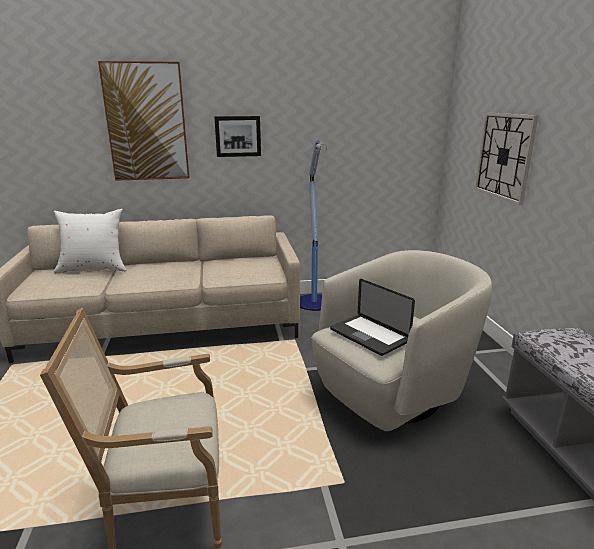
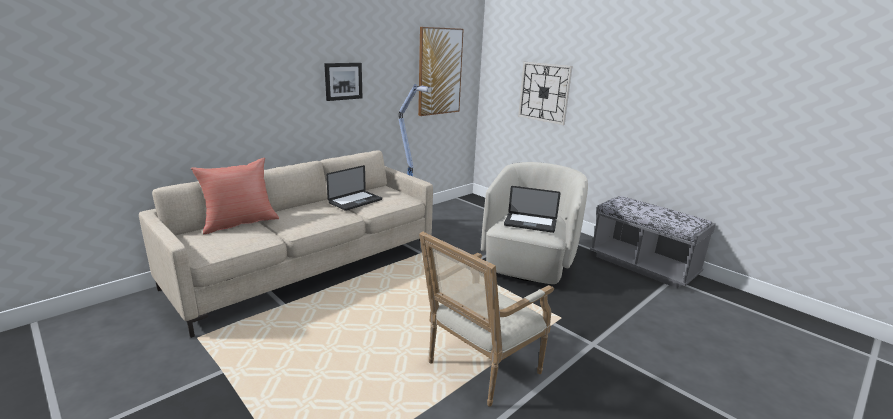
camera: 35 degrees left, 0 degrees up
white pillow [54,209,126,273] -> red pillow [191,158,279,234]
picture [98,61,190,181] -> picture moved to [418,27,464,116]
none -> laptop [326,165,382,211]

